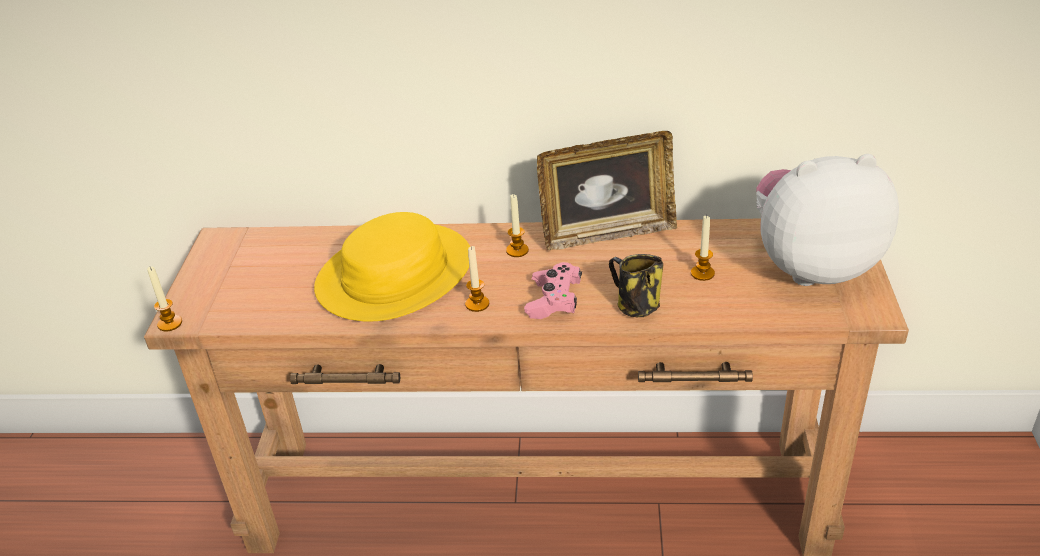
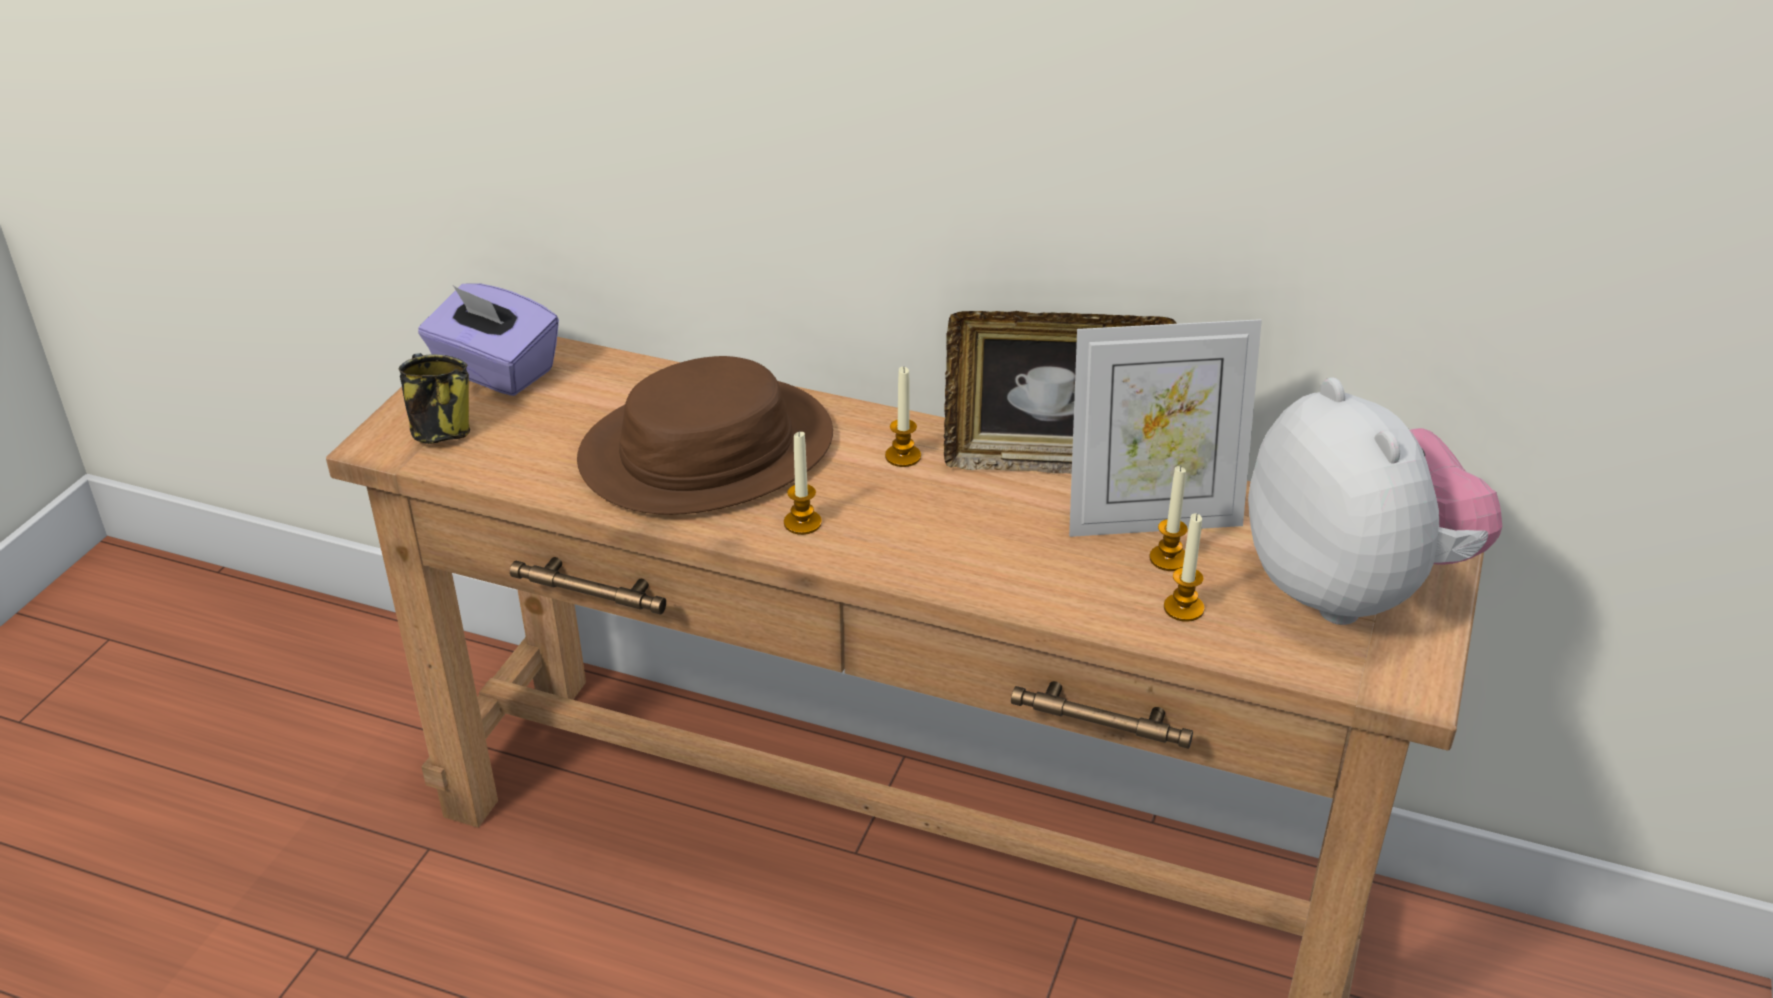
camera: 15 degrees right, 0 degrees up
candle [147,266,182,332] -> candle moved to [1164,513,1205,622]
yellow hat [314,212,470,322] -> brown hat [577,356,833,515]
pink game controller [524,262,582,319] -> none
mug [609,254,663,317] -> mug moved to [399,353,470,444]
plush toy [756,154,899,286] -> plush toy turned 60 degrees clockwise [1248,377,1502,625]
none -> purple tissue box [418,283,559,396]
none -> picture frame [1069,319,1262,537]

